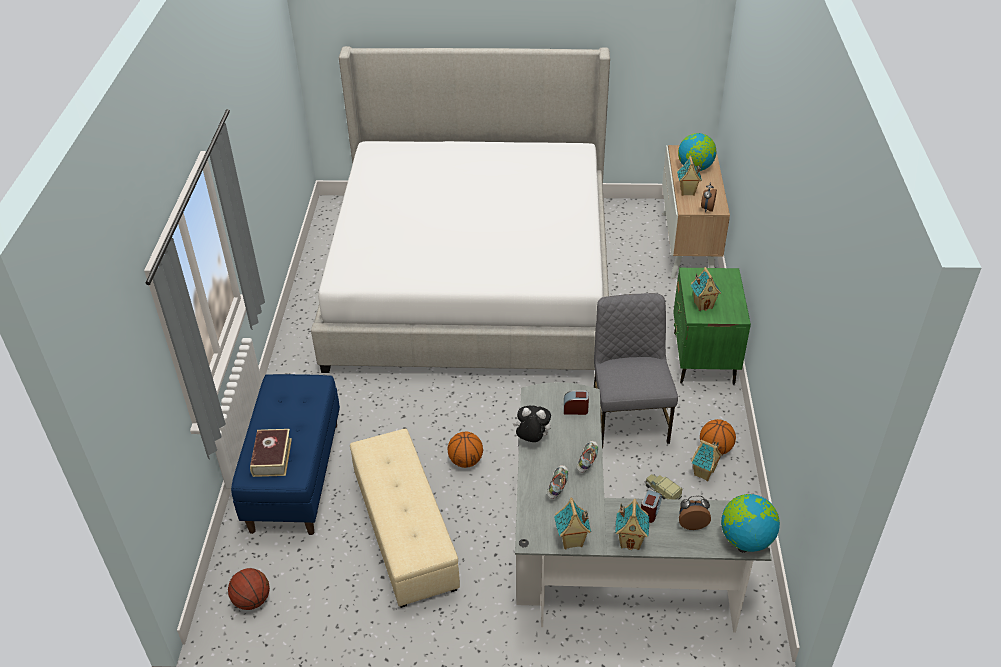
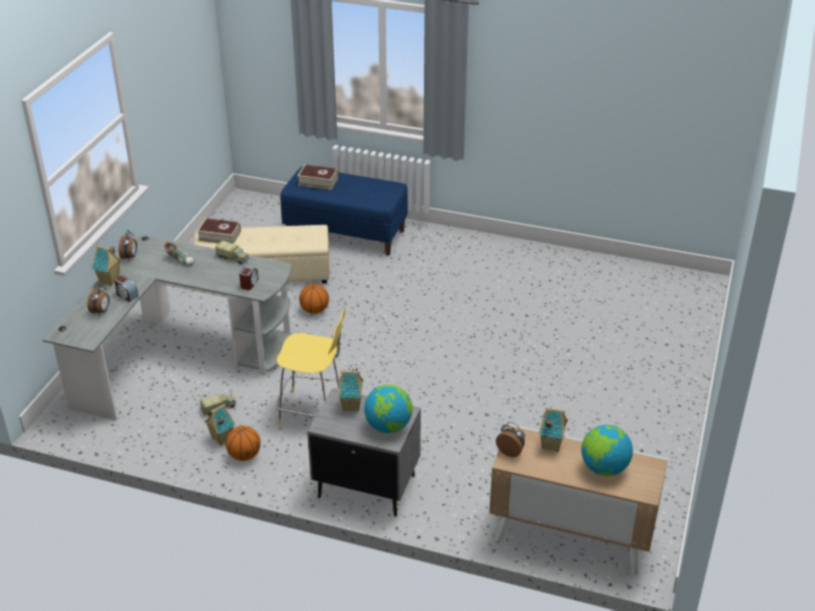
camera: 105 degrees right, 5 degrees down
basketball [228,568,270,610] -> none
bed [311,46,610,373] -> none
plush toy [513,405,551,442] -> toy truck [215,241,249,264]
toy house [554,497,591,549] -> alarm clock [119,230,137,259]
shoe [577,441,598,473] -> none
grey chair [594,293,678,449] -> yellow stool [276,309,345,425]
green nightstand [673,268,751,384] -> grey nightstand [307,388,421,517]
globe [721,494,780,552] -> globe moved to [364,385,413,433]
none -> book [197,218,241,244]

